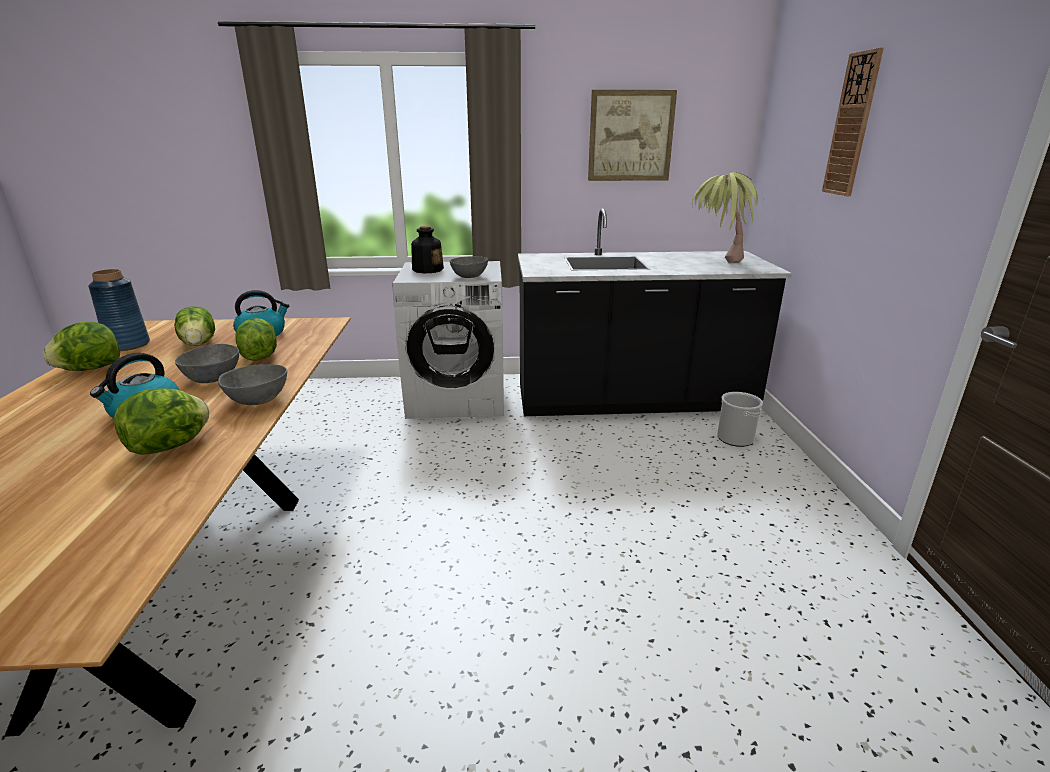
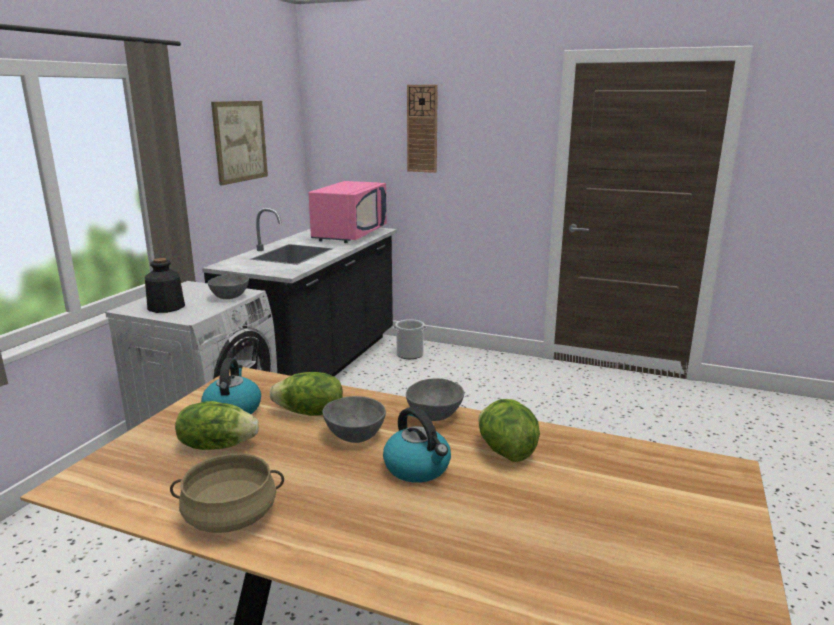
camera: 65 degrees left, 5 degrees down
lettuce [43,321,120,371] -> beige cooking pot [170,453,284,533]
blue vase [88,269,150,351] -> none
potted plant [692,172,763,263] -> pink microwave [308,181,387,243]

